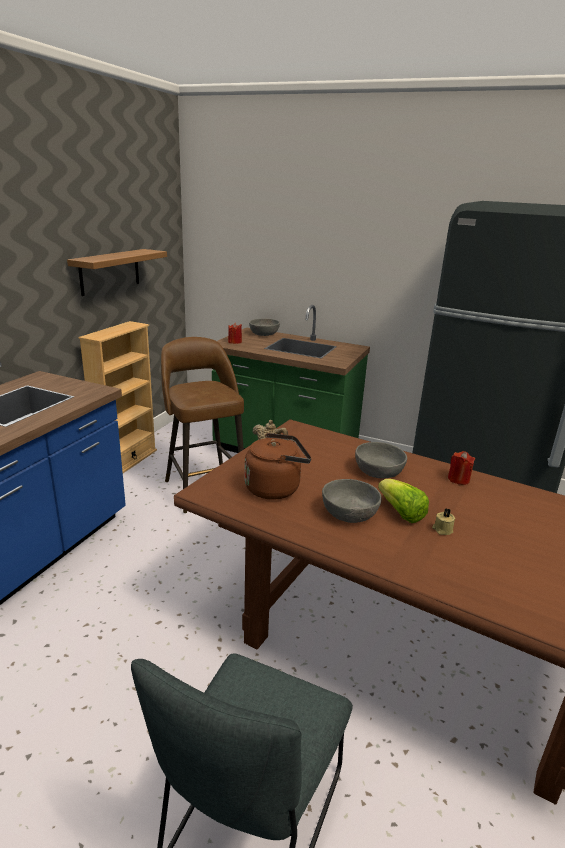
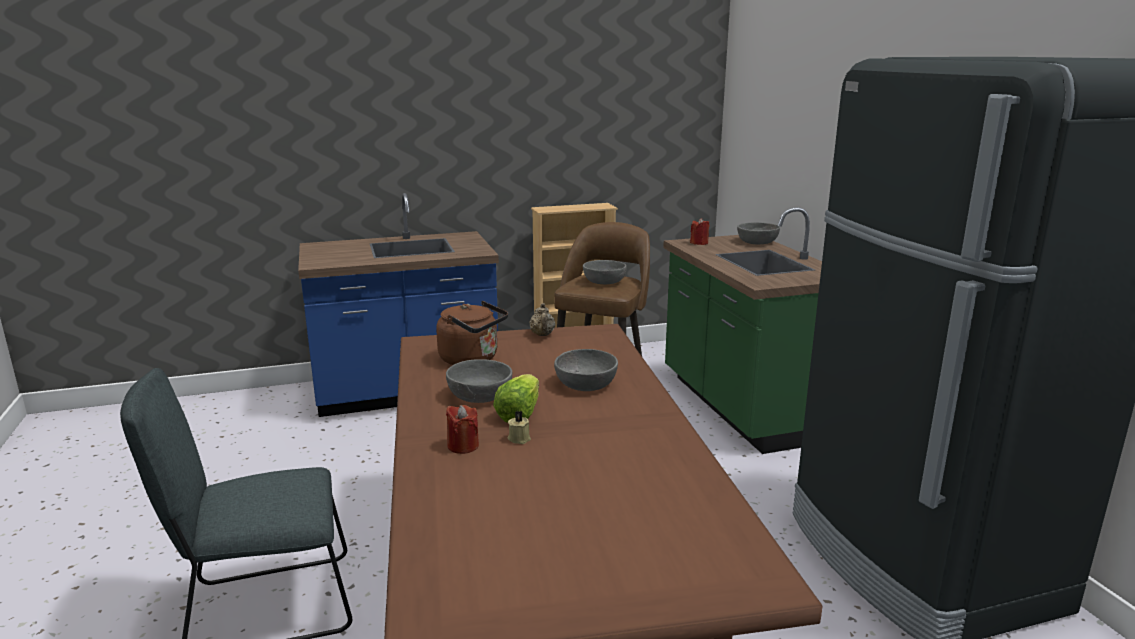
camera: 50 degrees right, 5 degrees down
shelf [67,249,167,296] -> none
red candle [448,451,475,485] -> red candle moved to [446,405,479,454]
none -> grey bowl [583,260,626,284]

